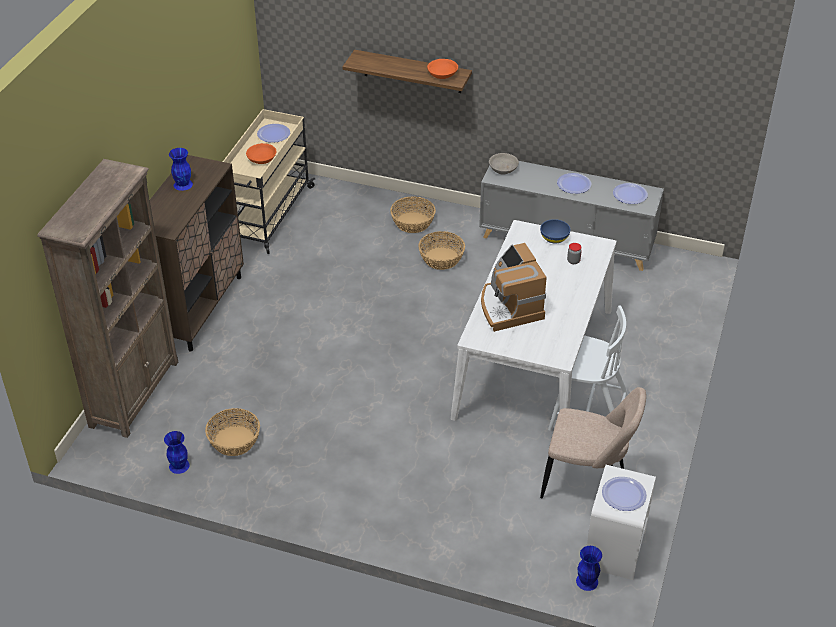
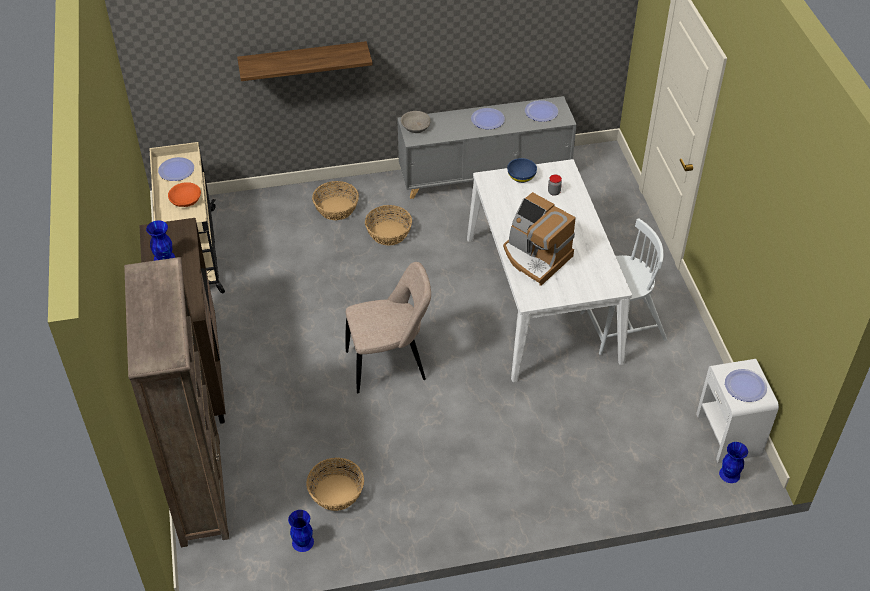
camera: 30 degrees left, 5 degrees up
orange bowl [427,59,458,79] -> none
beige chair [540,387,646,498] -> beige chair moved to [345,262,431,393]

